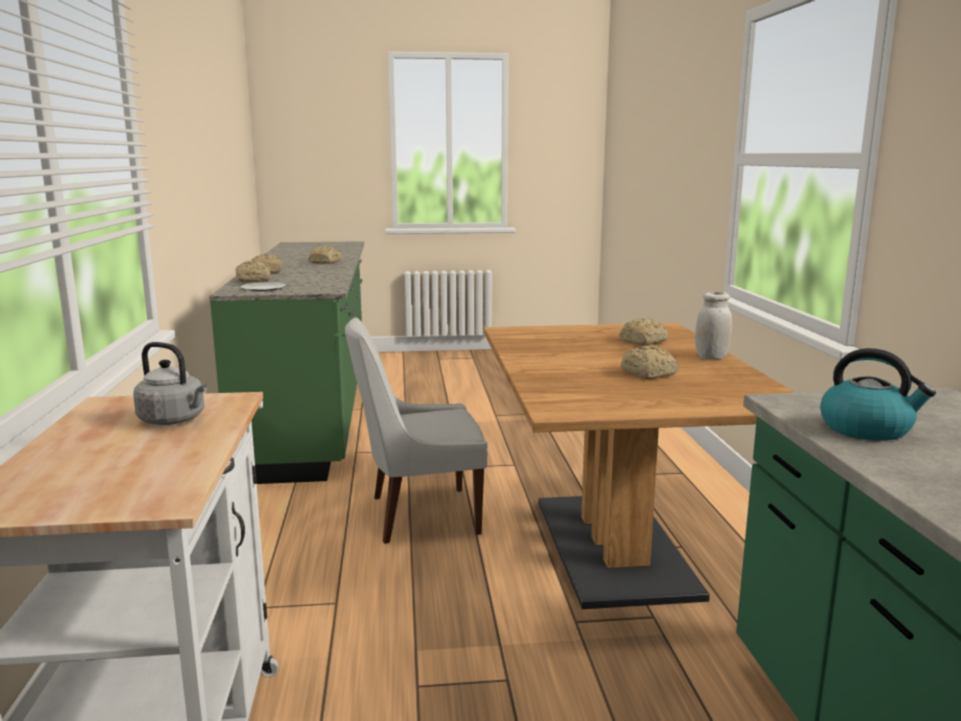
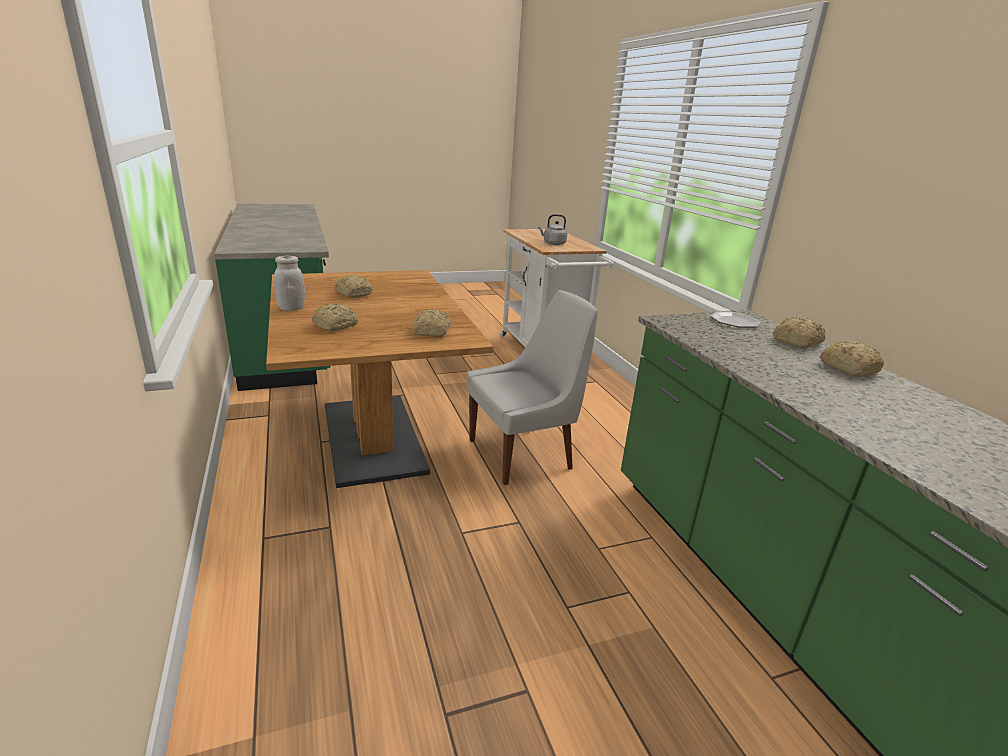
camera: 165 degrees right, 10 degrees up
bread [308,245,342,264] -> bread moved to [413,309,451,337]
kettle [820,348,936,441] -> none

